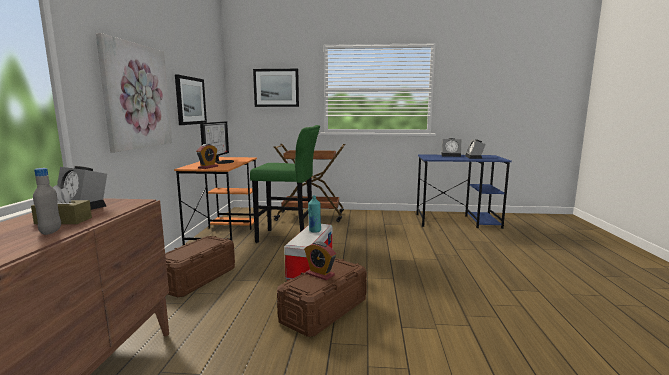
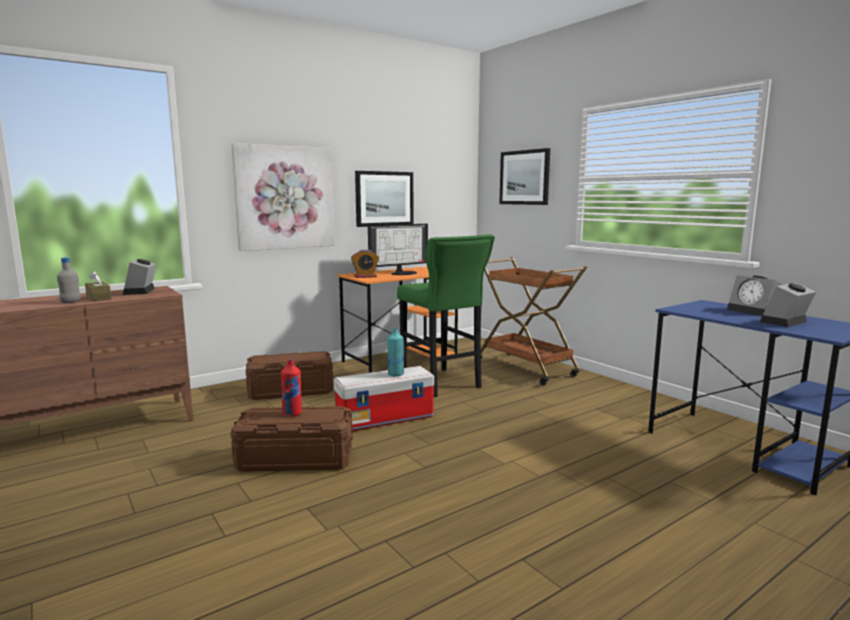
camera: 50 degrees right, 0 degrees up
alarm clock [304,241,336,280] -> red bottle [281,359,302,416]

